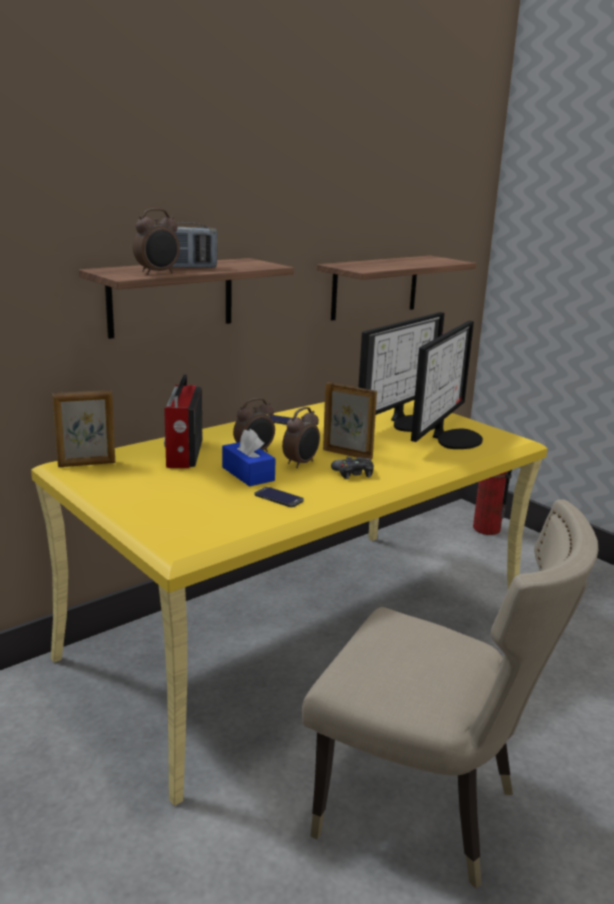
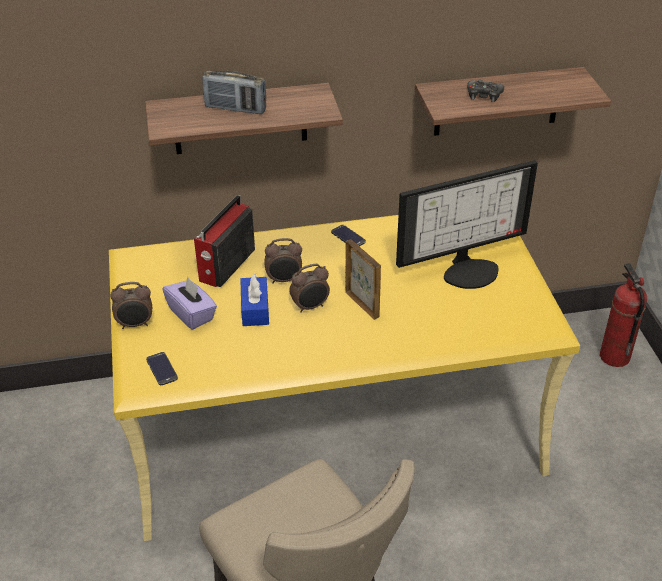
camera: 30 degrees right, 20 degrees up
picture frame [52,390,115,467] -> none
alarm clock [133,208,180,275] -> alarm clock moved to [110,282,152,329]
phone [255,487,304,507] -> phone moved to [146,352,178,385]
black game controller [331,457,374,479] -> black game controller moved to [467,80,504,102]
monitor [411,320,483,449] -> none
none -> purple tissue box [162,276,217,330]

